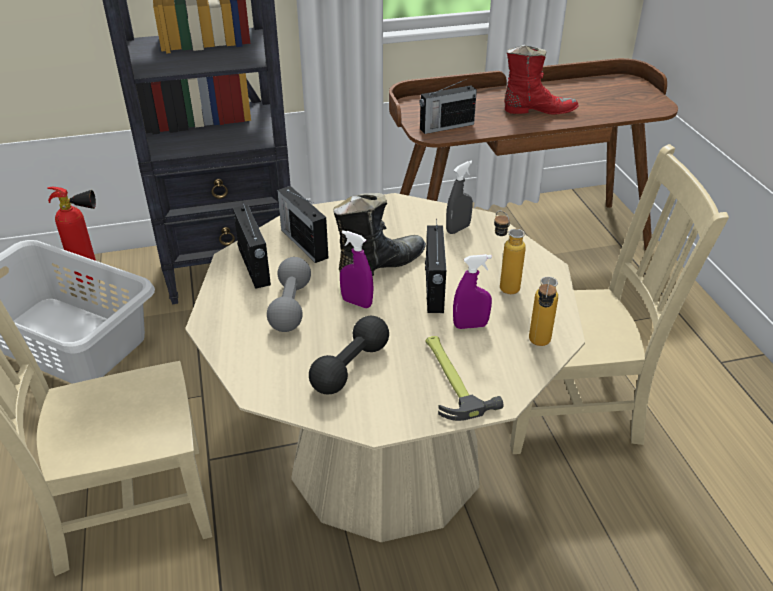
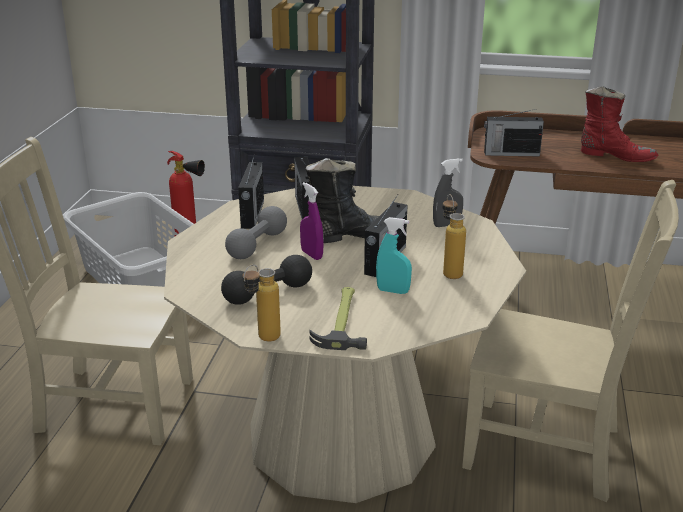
camera: 25 degrees right, 10 degrees down
purple spray bottle [453,254,492,329] -> turquoise spray bottle [376,217,412,294]
bottle [529,277,558,346] -> bottle moved to [243,264,281,342]

